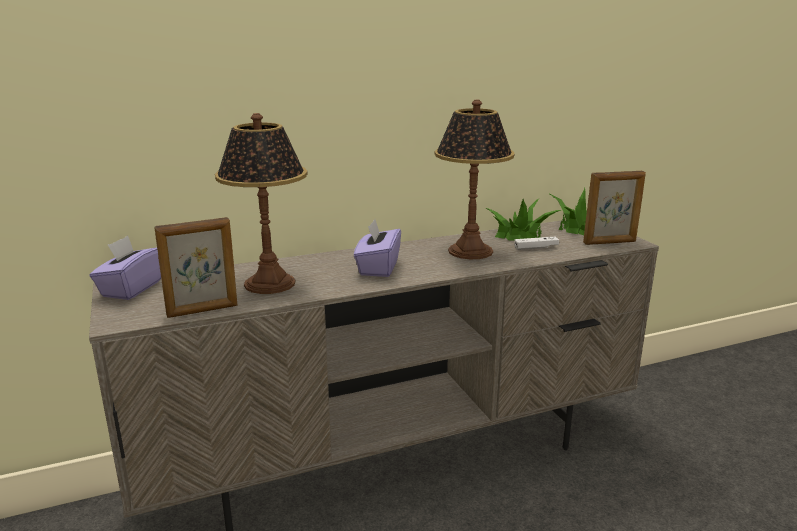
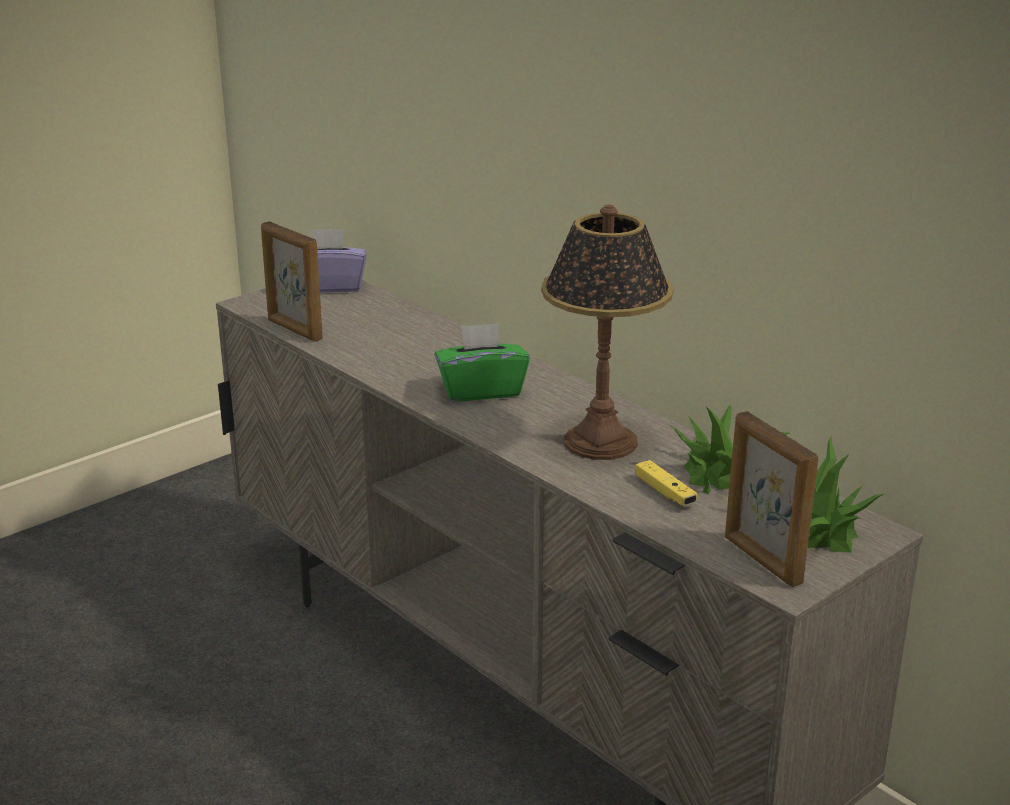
camera: 70 degrees right, 5 degrees up
table lamp [215,113,307,294] -> none
purple tissue box [354,219,401,277] -> green tissue box [434,323,530,402]
white game controller [514,237,559,250] -> yellow game controller [635,460,697,506]

